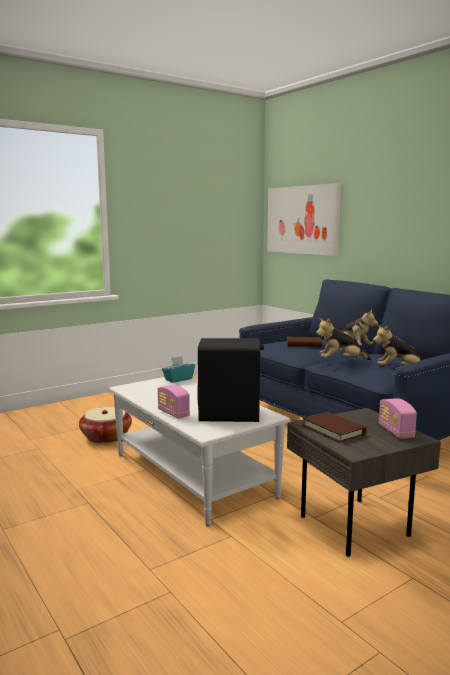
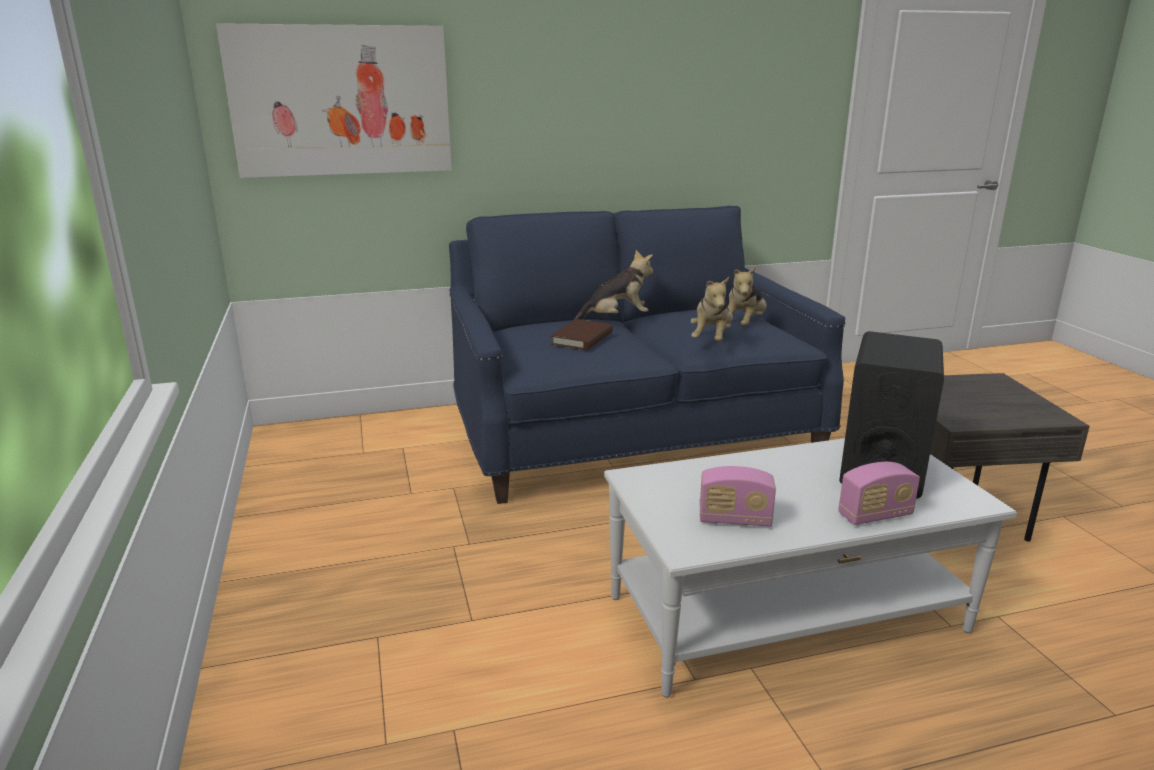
camera: 70 degrees left, 10 degrees up
basket [79,407,132,443] -> none
turquoise tissue box [162,356,195,383] -> none
brown book [303,412,367,443] -> none
radio [379,398,417,439] -> radio moved to [700,466,776,526]

